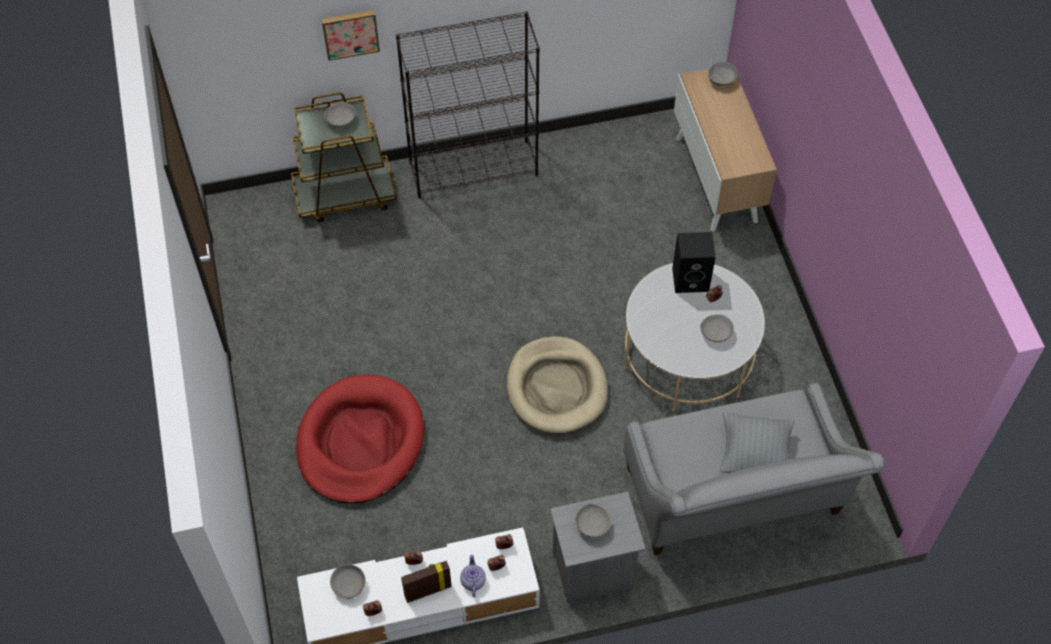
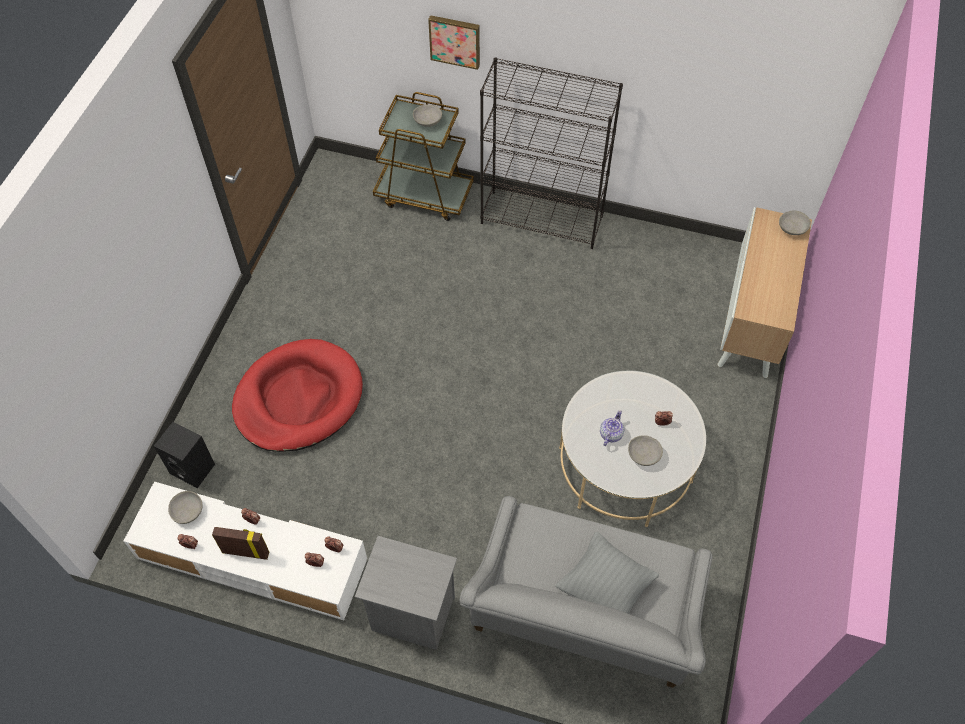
camera: 30 degrees right, 0 degrees up
teapot [460,555,486,597] -> teapot moved to [600,410,624,446]
beige dog bed [507,336,608,434] -> none
grey bowl [575,503,611,538] -> none
black speaker [672,232,716,293] -> black speaker moved to [154,422,215,488]

